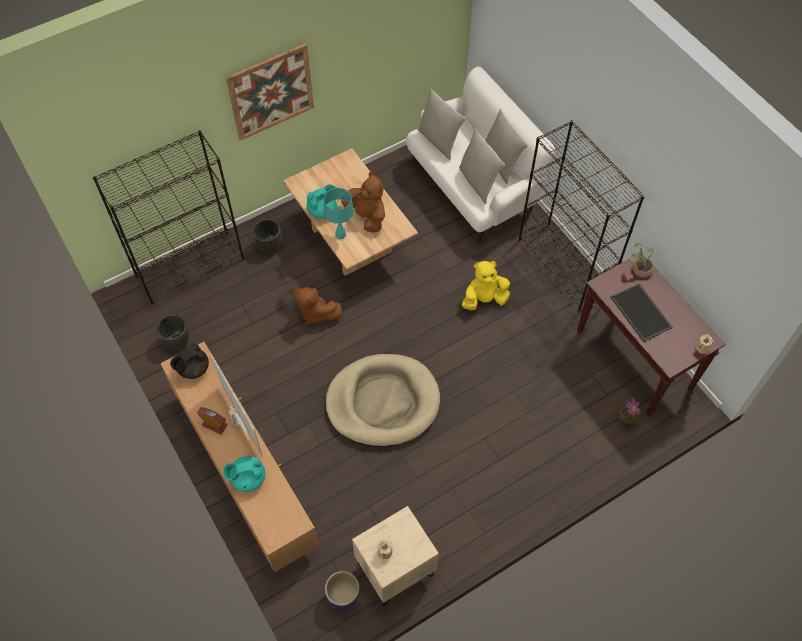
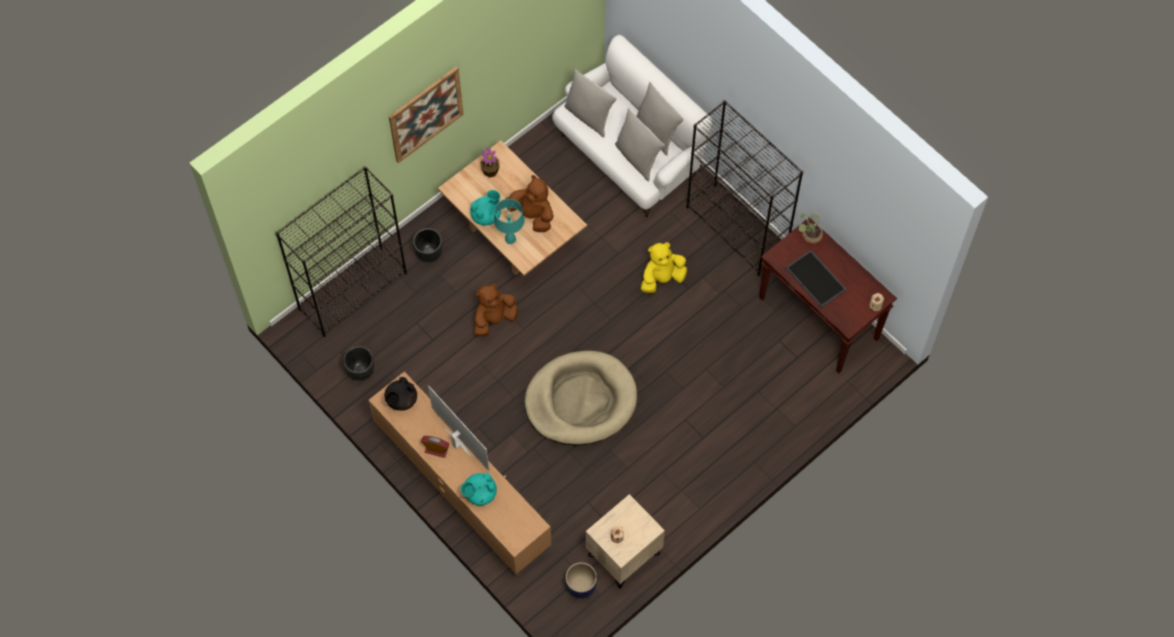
camera: 10 degrees left, 5 degrees up
brown plush toy [293,287,342,324] -> brown plush toy turned 120 degrees clockwise [474,284,518,336]
potted plant [619,398,641,427] -> potted plant moved to [480,147,500,177]

